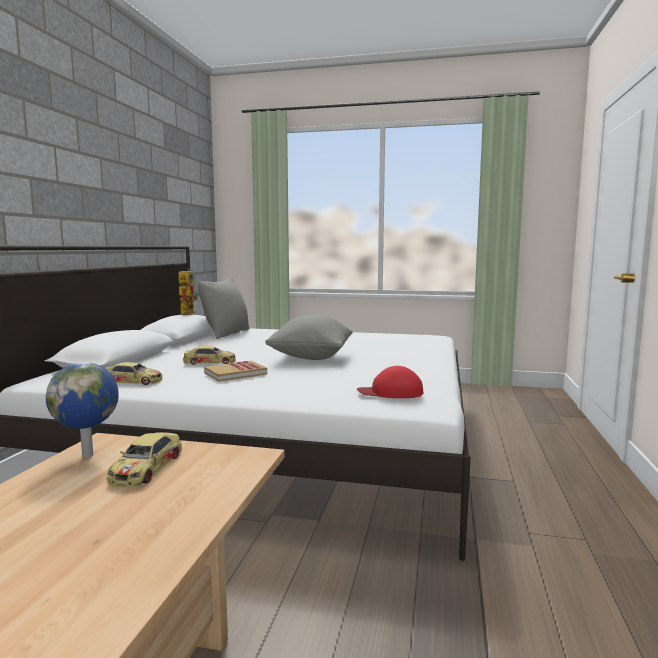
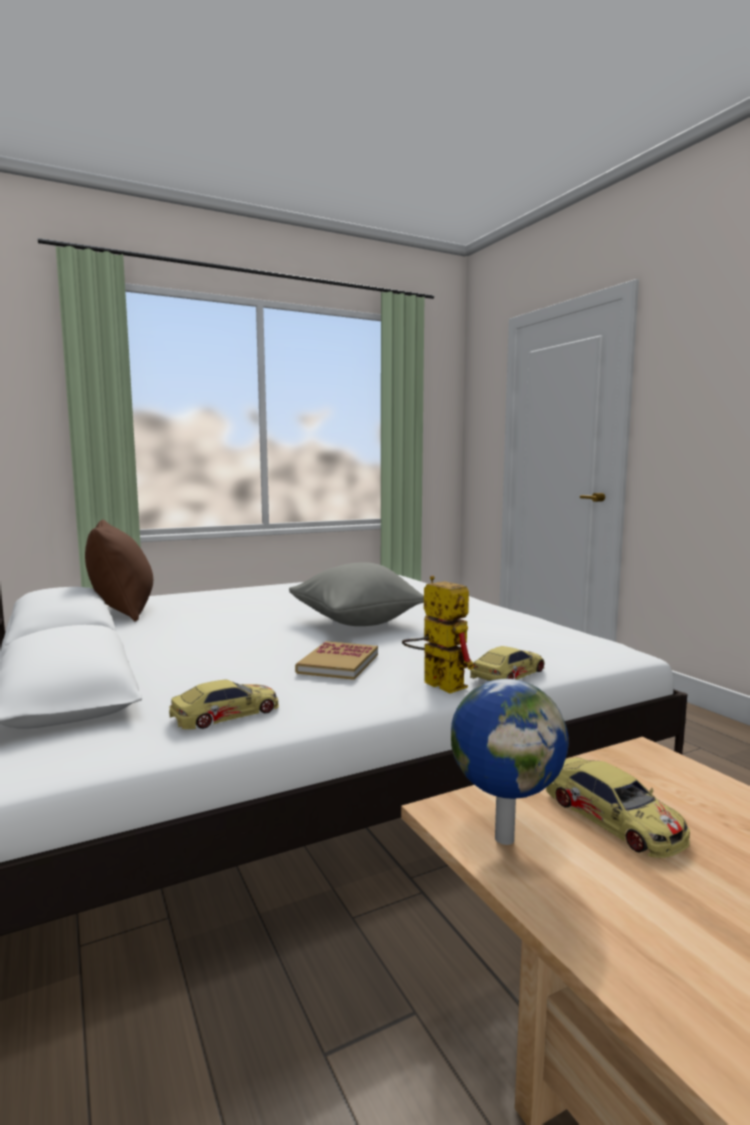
camera: 40 degrees left, 0 degrees up
toy robot [179,268,198,314] -> toy robot moved to [402,576,474,693]
toy car [183,346,236,365] -> toy car moved to [470,646,544,681]
grey pillow [198,278,249,339] -> brown pillow [85,520,153,621]
red cap [357,366,423,398] -> none

